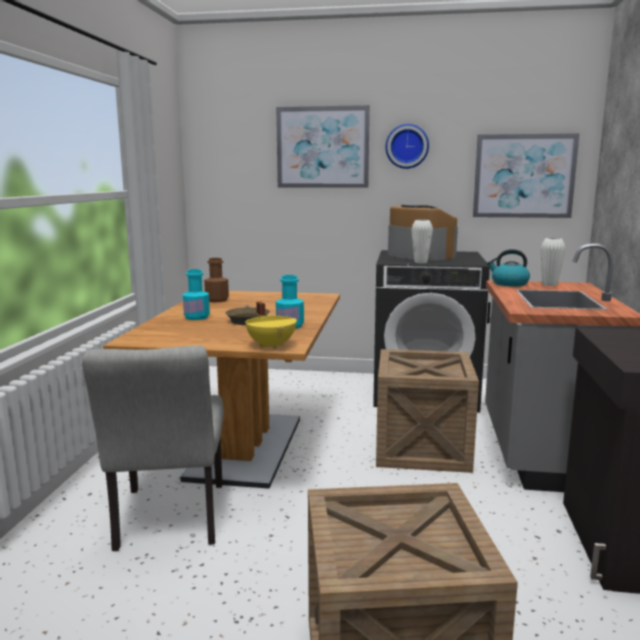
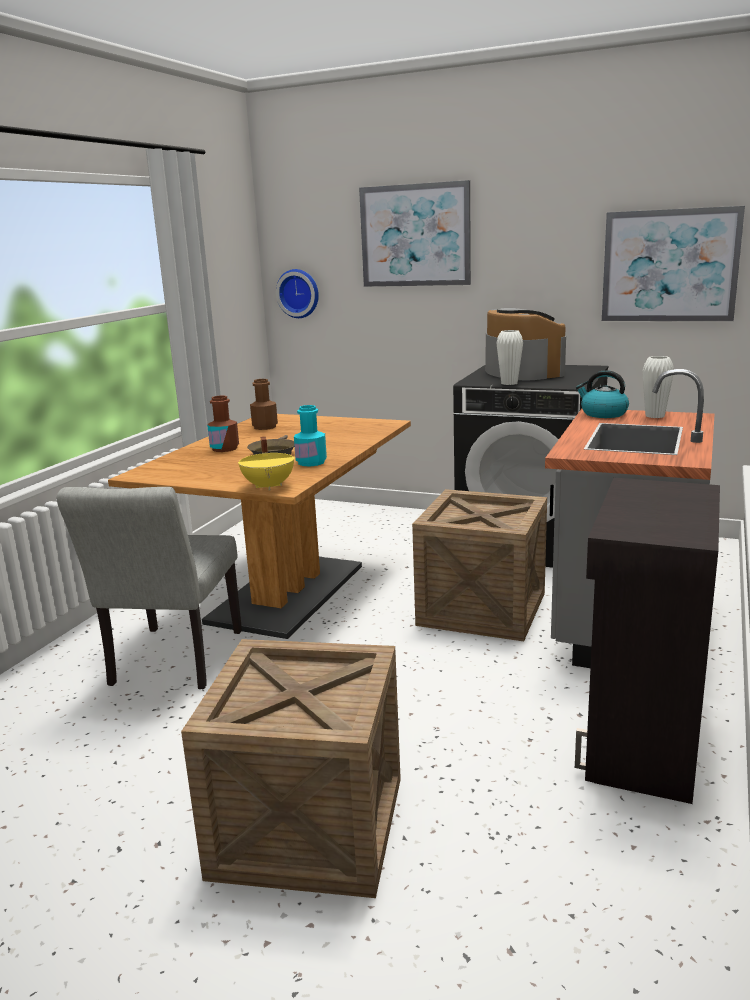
camera: 15 degrees right, 5 degrees up
turquoise bottle [183,269,210,320] -> brown bottle [207,396,239,452]
wall clock [386,124,429,169] -> wall clock moved to [276,269,319,318]

